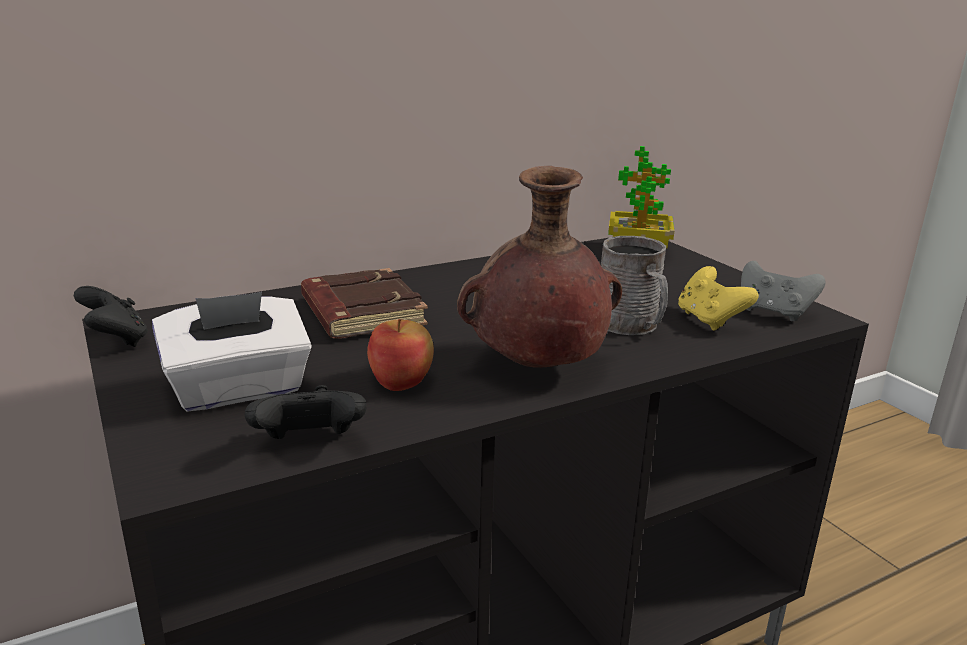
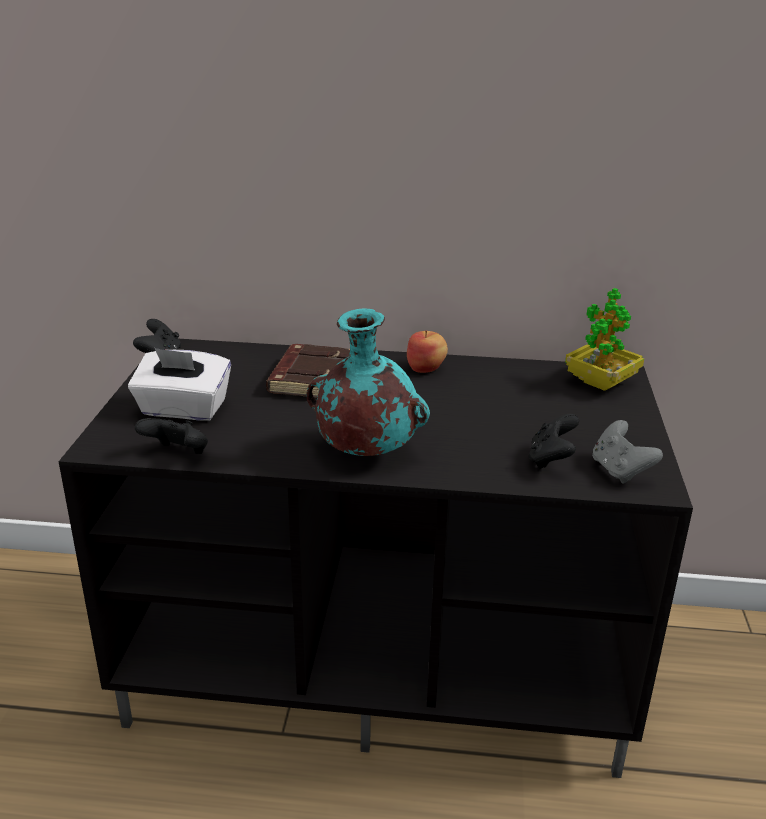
camera: 35 degrees right, 5 degrees up
apple [367,319,434,391] -> apple moved to [407,331,448,373]
brown vase [457,166,622,368] -> turquoise vase [306,308,430,456]
grey mug [601,236,668,335] -> none
yellow game controller [678,266,759,331] -> black game controller [529,414,579,469]

